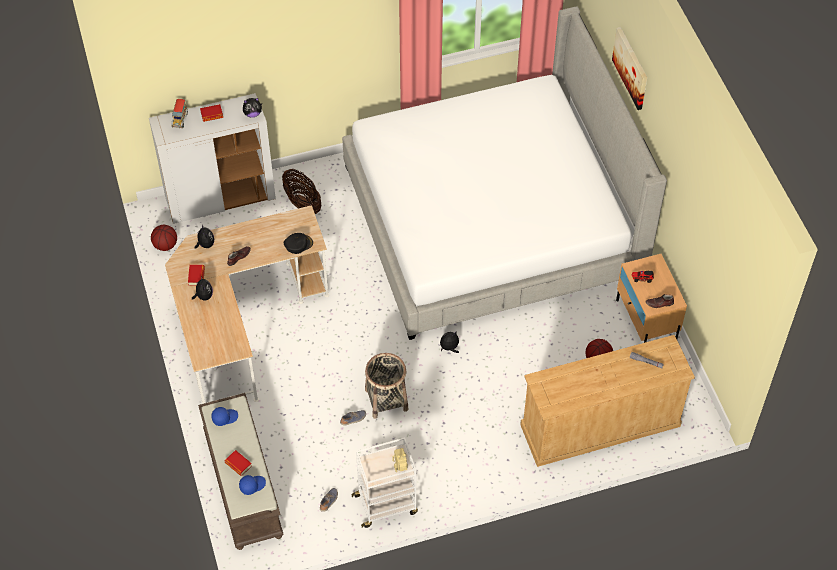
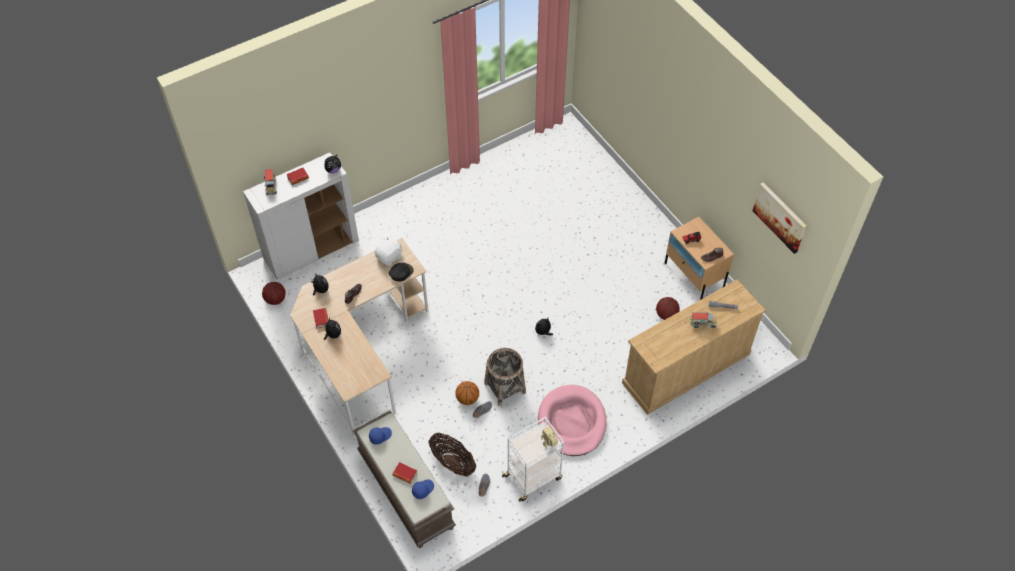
camera: 15 degrees left, 0 degrees up
basket [282,169,322,214] -> basket moved to [429,433,476,476]
bed [342,6,667,340] -> none
picture [612,27,647,110] -> picture moved to [753,183,806,254]
none -> white plush toy [375,237,402,266]
none -> basketball [455,381,479,405]
none -> pink dog bed [538,385,607,456]
none -> toy truck [691,312,717,328]

